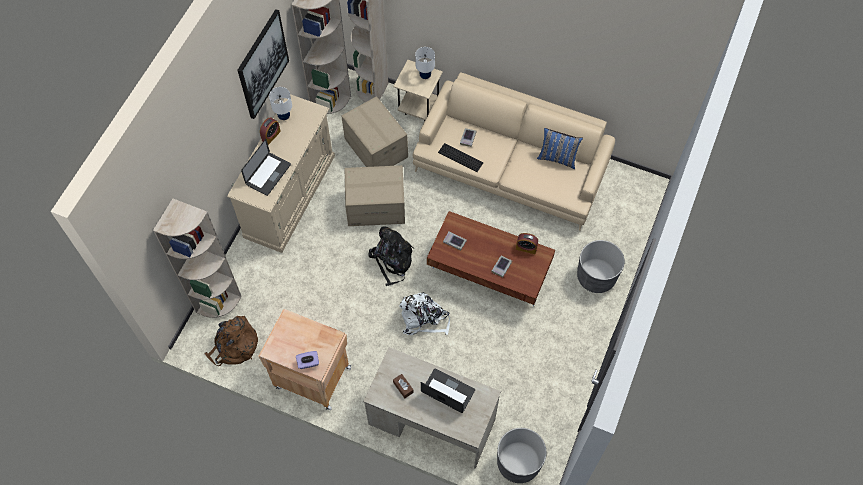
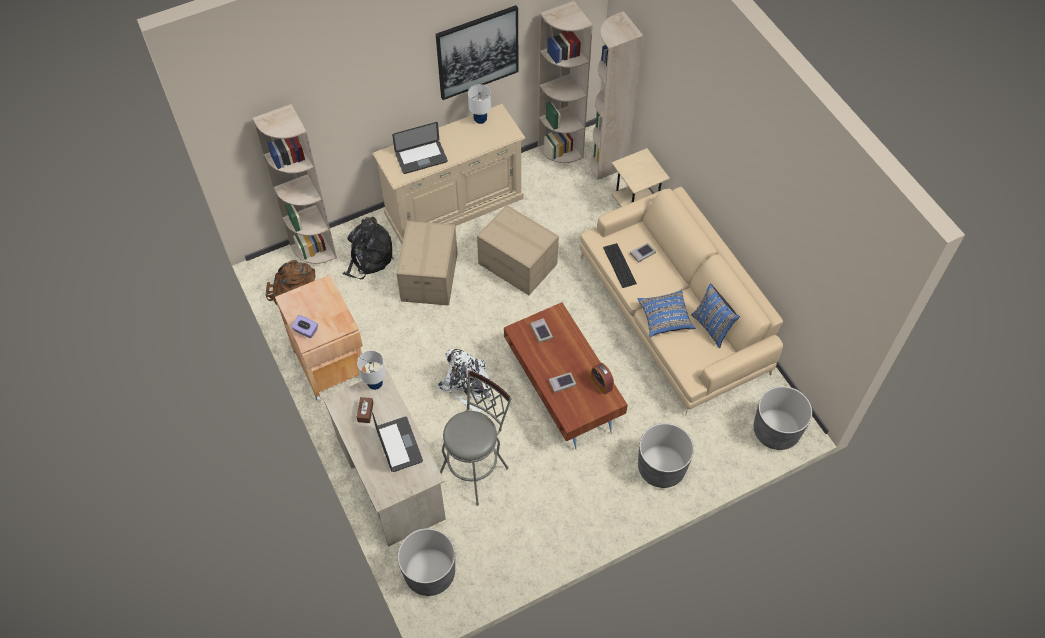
camera: 40 degrees right, 5 degrees down
alarm clock [260,118,281,145] -> none
cardboard box [341,96,408,167] -> cardboard box moved to [396,221,458,305]
black backpack [368,227,415,286] -> black backpack moved to [343,217,394,279]
white table lamp [415,47,435,79] -> white table lamp moved to [357,351,386,390]
none -> grey stool [440,370,512,506]
none -> blue pillow [638,290,695,337]
none -> grey planter [754,386,812,450]

